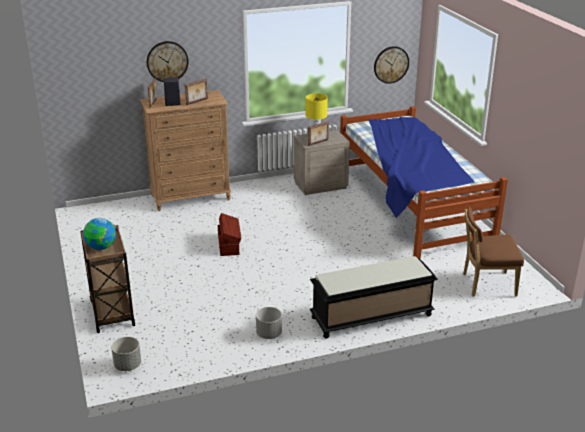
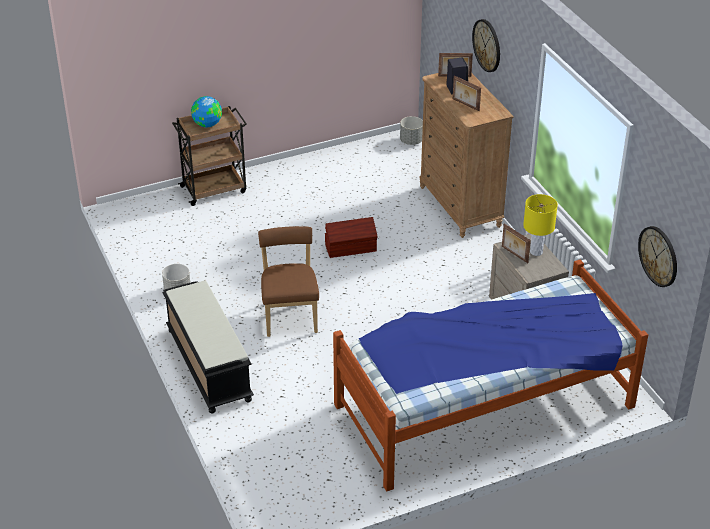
camera: 85 degrees right, 10 degrees up
grey planter [111,337,141,371] -> grey planter moved to [400,116,423,145]
brown chair [463,207,524,297] -> brown chair moved to [258,226,319,337]

